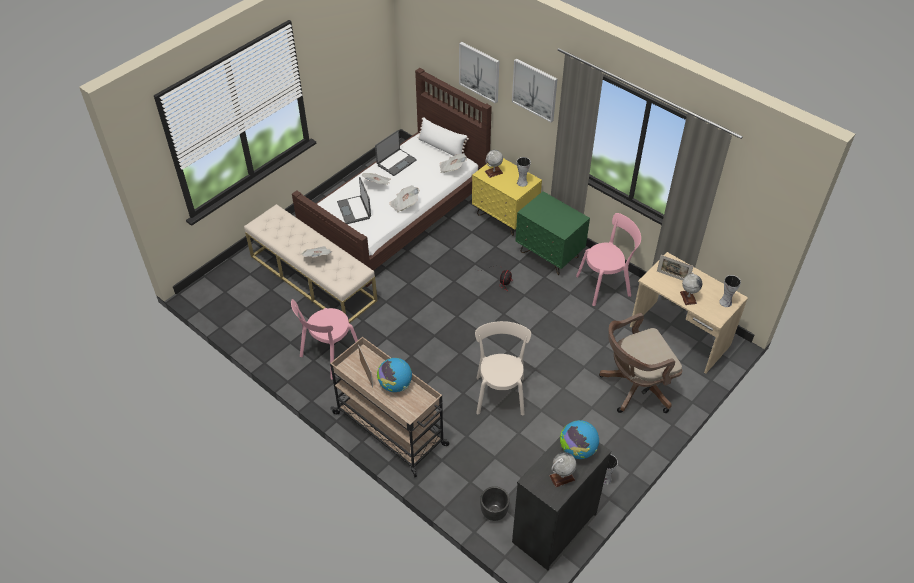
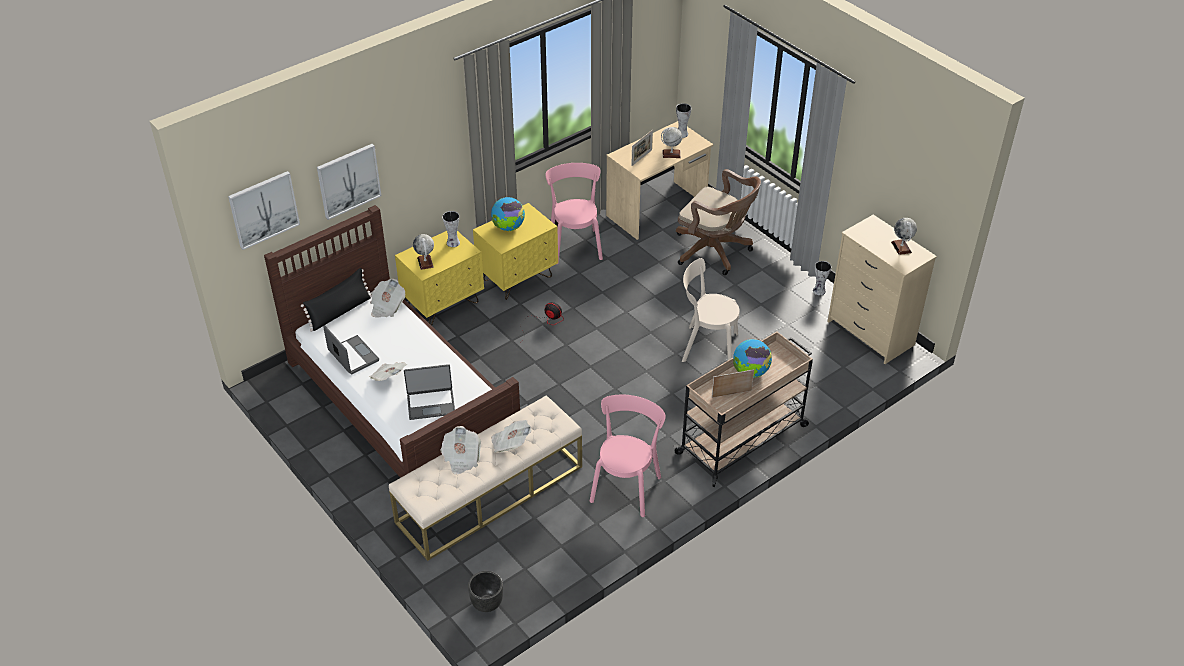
camera: 80 degrees left, 5 degrees down
pink chair [291,299,358,380] -> pink chair turned 120 degrees counterclockwise [590,395,666,517]
newspaper [389,185,420,212] -> newspaper moved to [441,426,481,475]
white pillow [418,117,469,156] -> black pillow [301,268,371,332]
black planter [480,486,510,521] -> black planter moved to [468,571,503,612]
picture [512,58,557,122] -> picture moved to [228,171,300,250]
black dresser [512,437,611,570] -> beige dresser [828,215,937,364]
green nightstand [515,191,590,275] -> yellow nightstand [473,203,558,300]
globe [560,420,599,459] -> globe moved to [491,197,525,231]
brown office chair [599,313,682,413] -> brown office chair turned 45 degrees counterclockwise [676,169,761,275]

